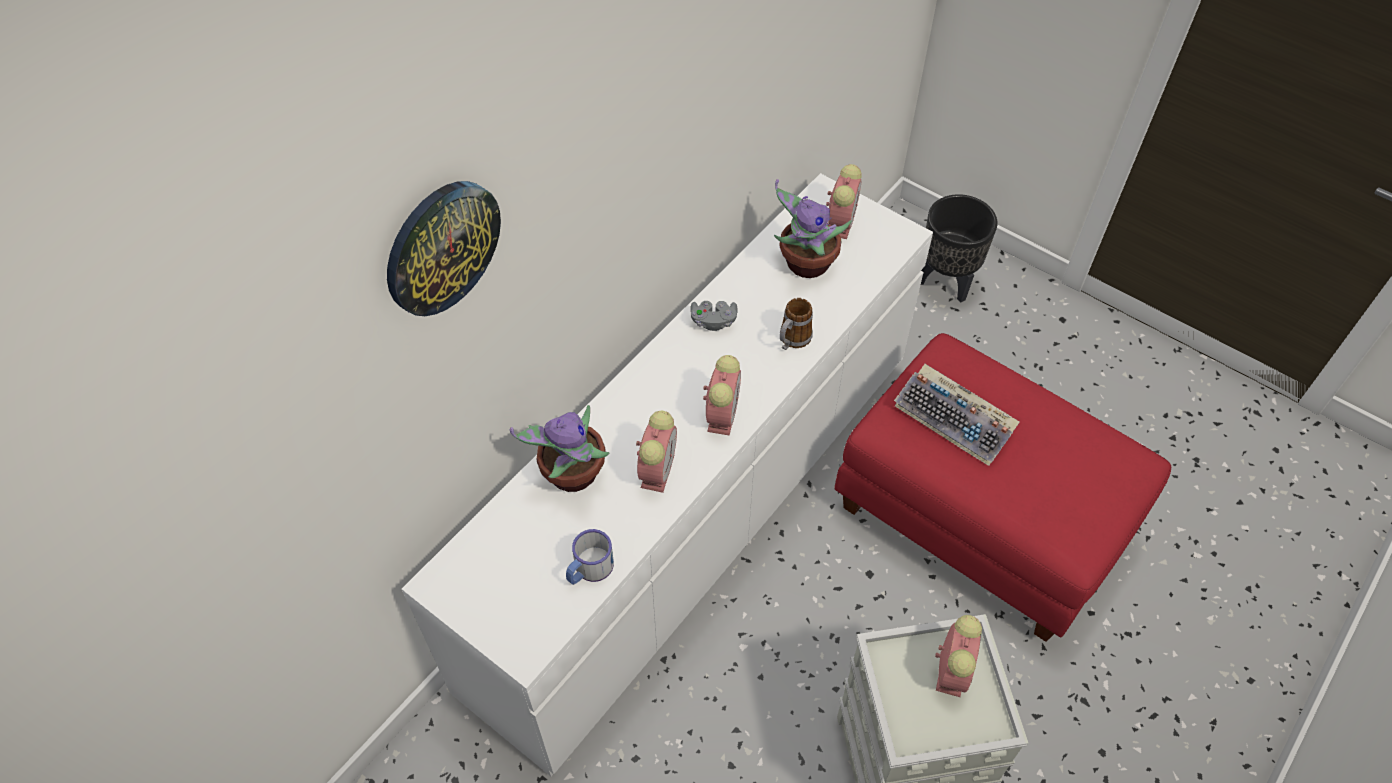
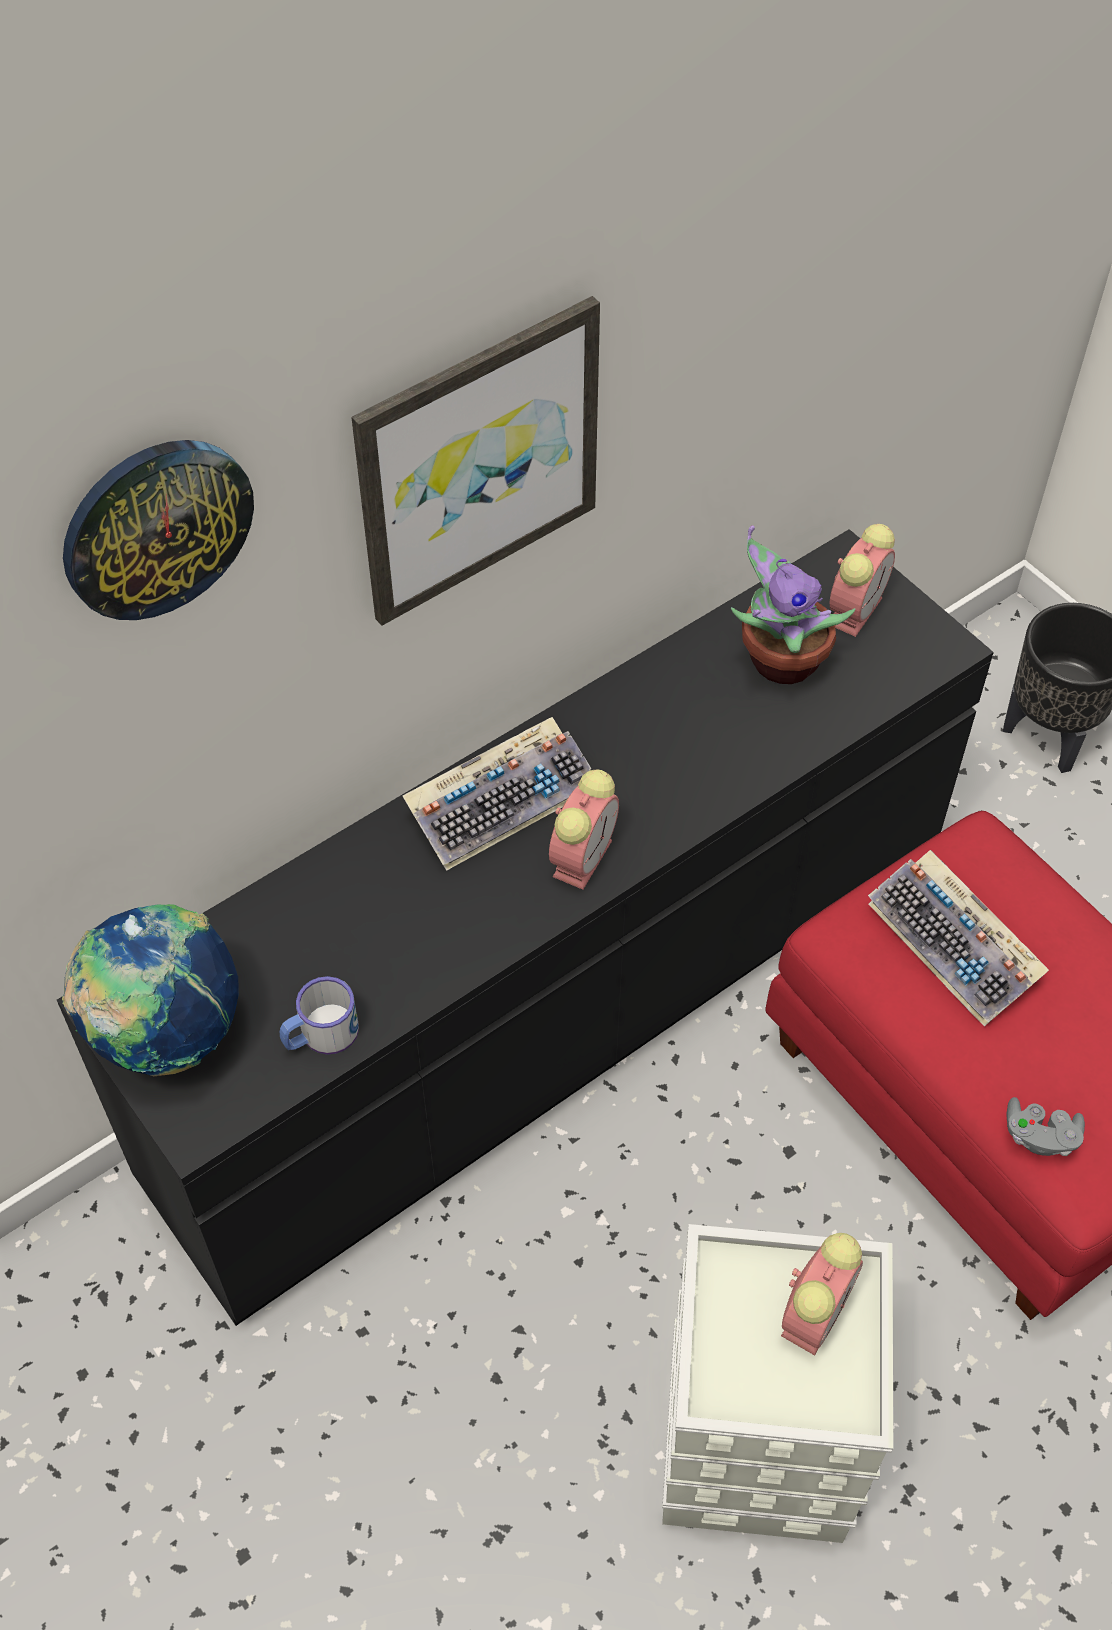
camera: 15 degrees right, 0 degrees up
white dresser [402,173,933,776] -> black dresser [57,529,994,1326]
potted plant [510,405,610,492] -> none
alarm clock [636,411,677,493] -> none
grey game controller [690,301,737,331] -> grey game controller moved to [1006,1097,1085,1156]
mug [780,298,813,350] -> none
none -> globe [62,904,239,1076]
none -> picture [351,296,600,626]
none -> keyboard [403,717,591,870]

